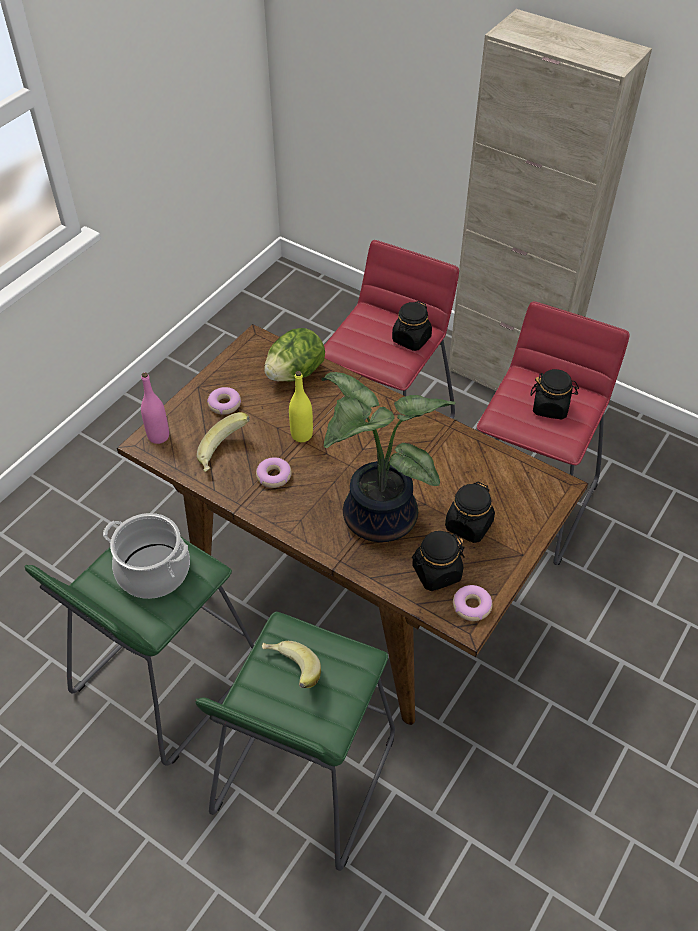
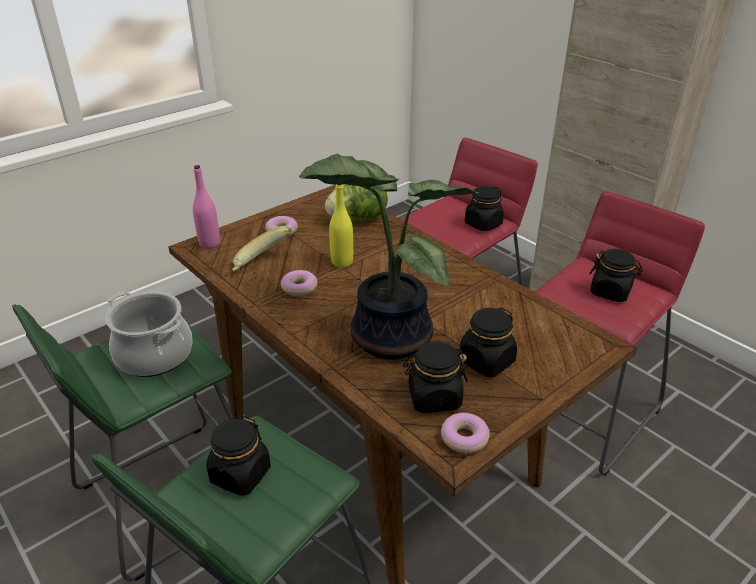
camera: 15 degrees right, 15 degrees down
banana [262,641,321,688] -> black jar [206,416,271,496]

